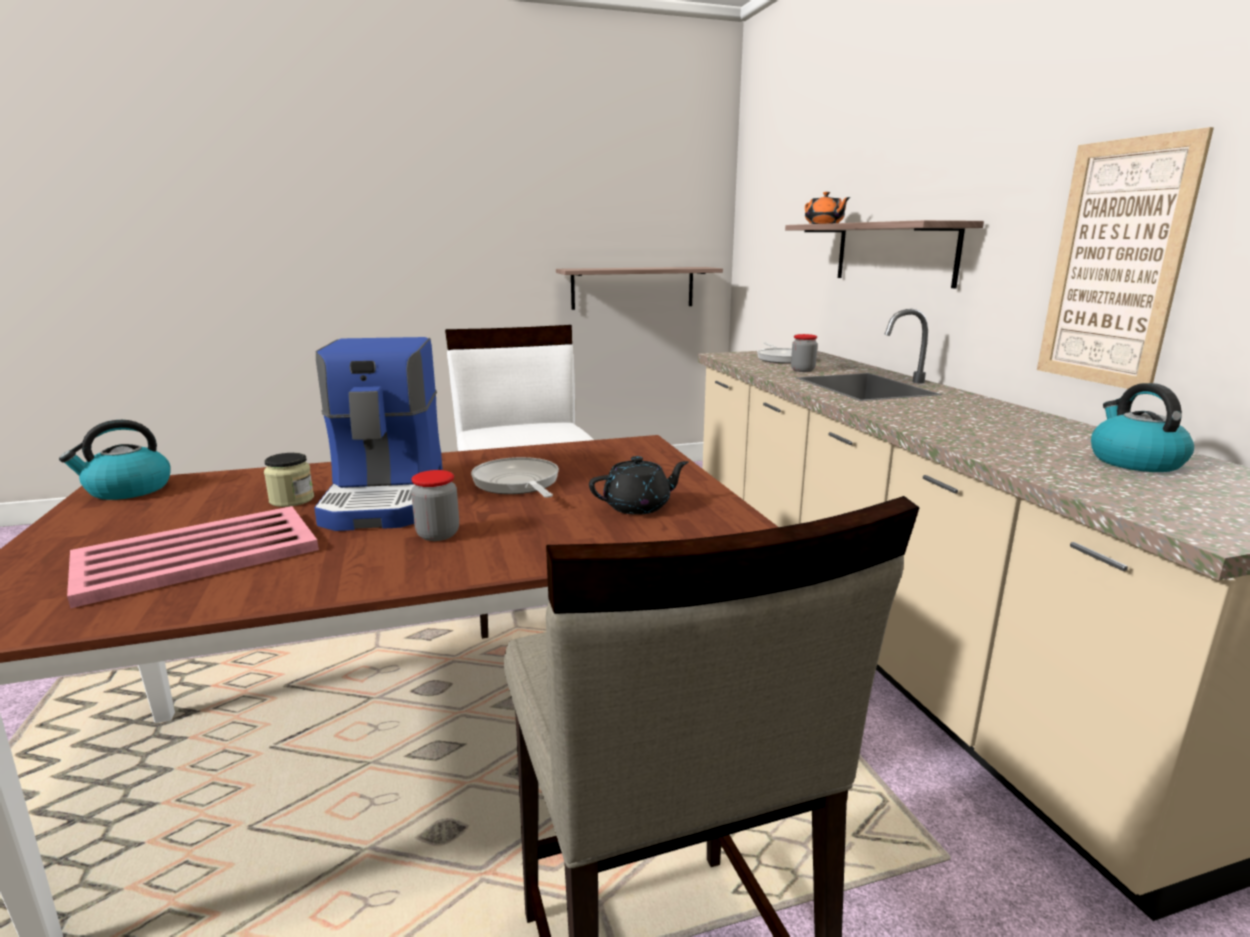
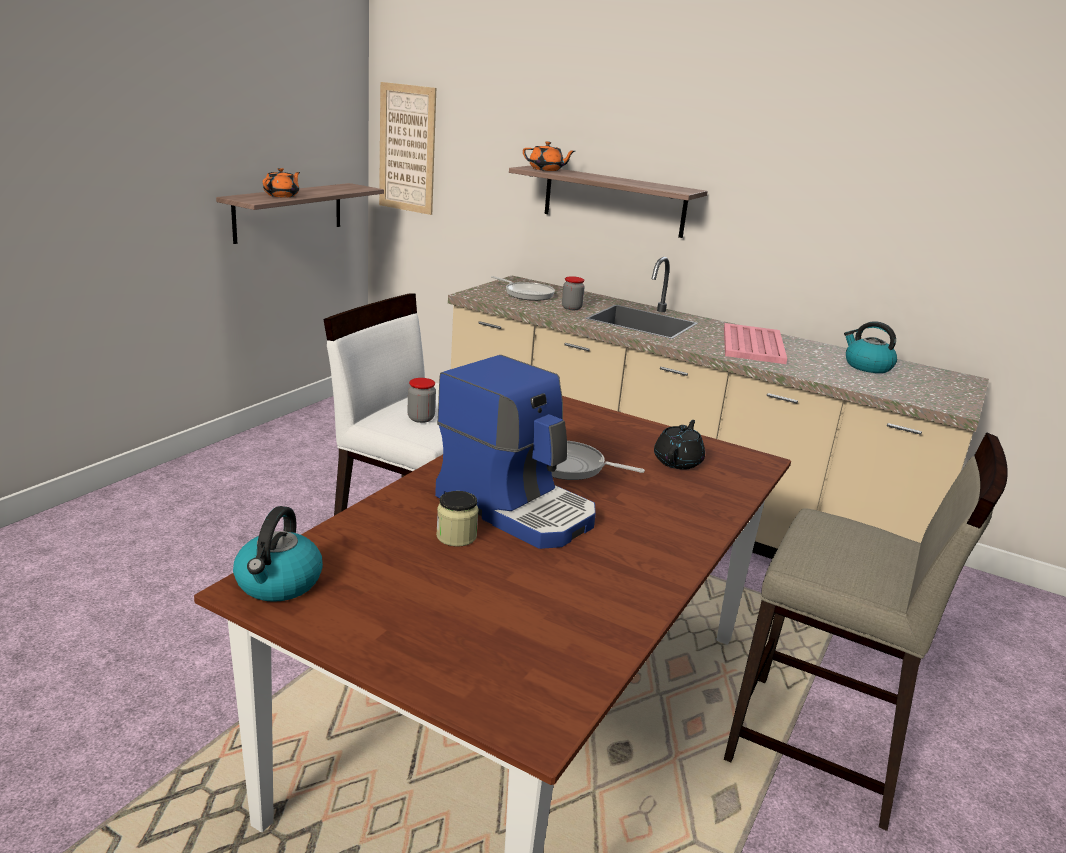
camera: 45 degrees left, 5 degrees up
pink tray [67,506,319,608] -> pink tray moved to [724,323,787,364]
jar [411,470,459,541] -> jar moved to [408,378,436,423]
picture [1037,127,1214,389] -> picture moved to [379,82,436,215]
none -> orange teapot [263,168,300,197]

